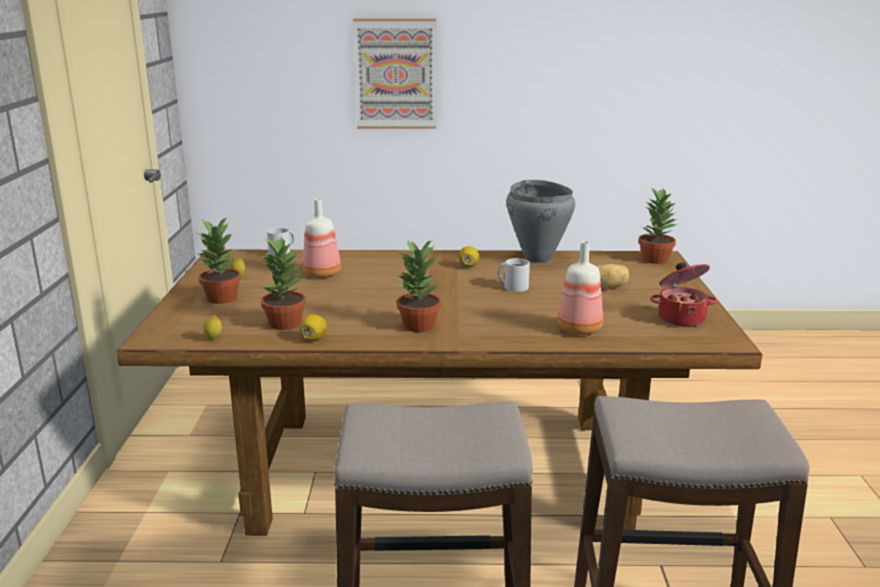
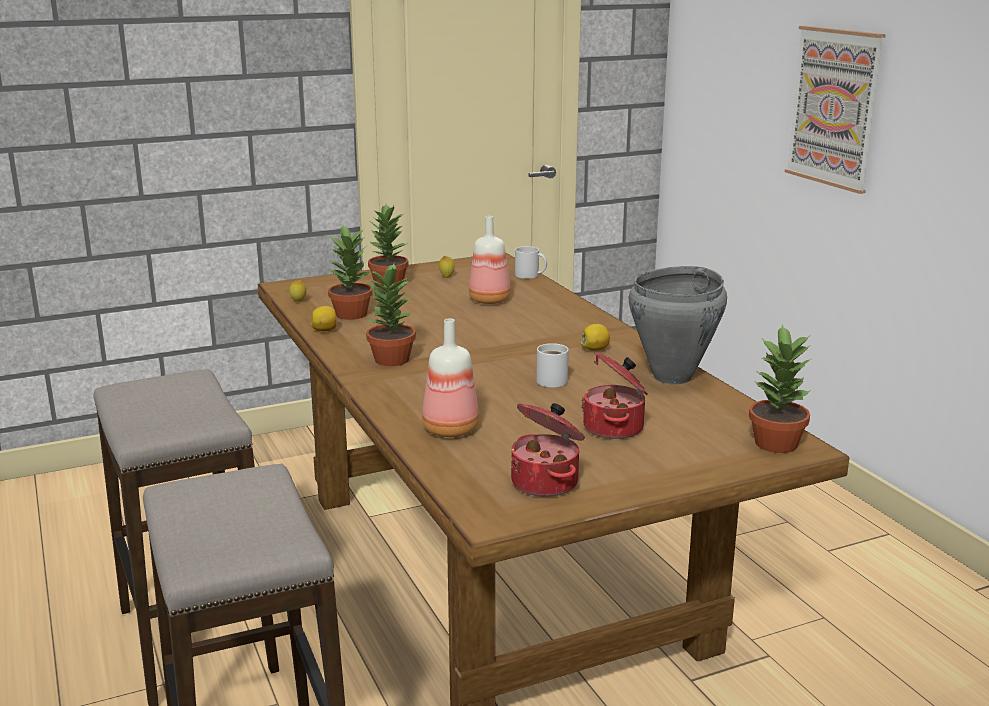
camera: 65 degrees right, 0 degrees up
potato [596,264,629,289] -> cooking pot [581,352,648,439]

